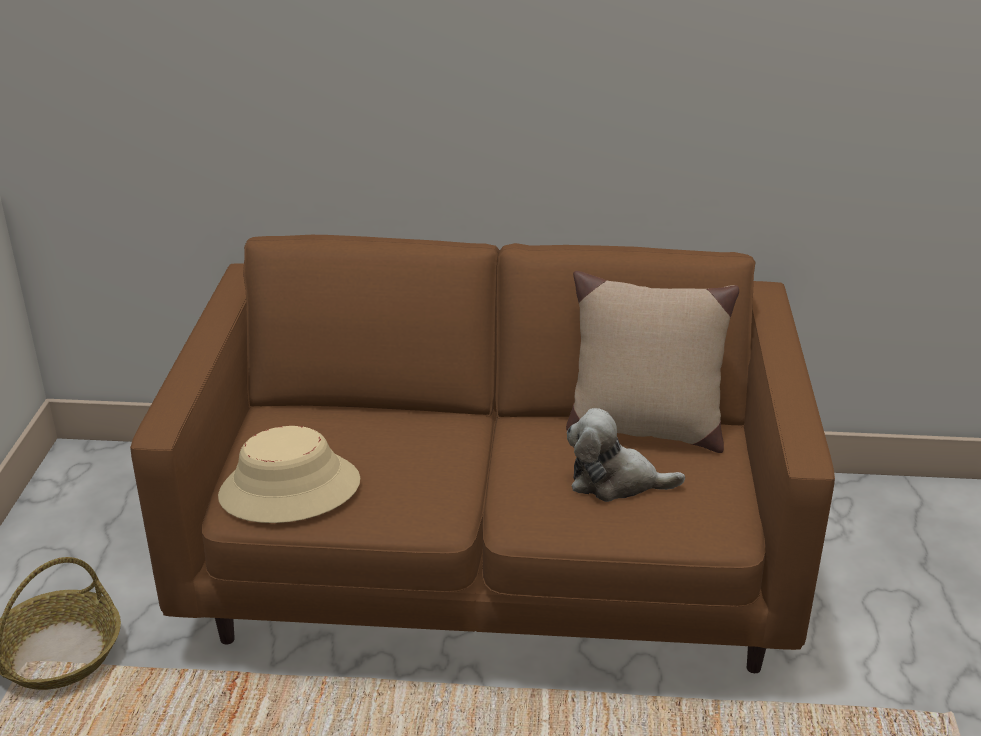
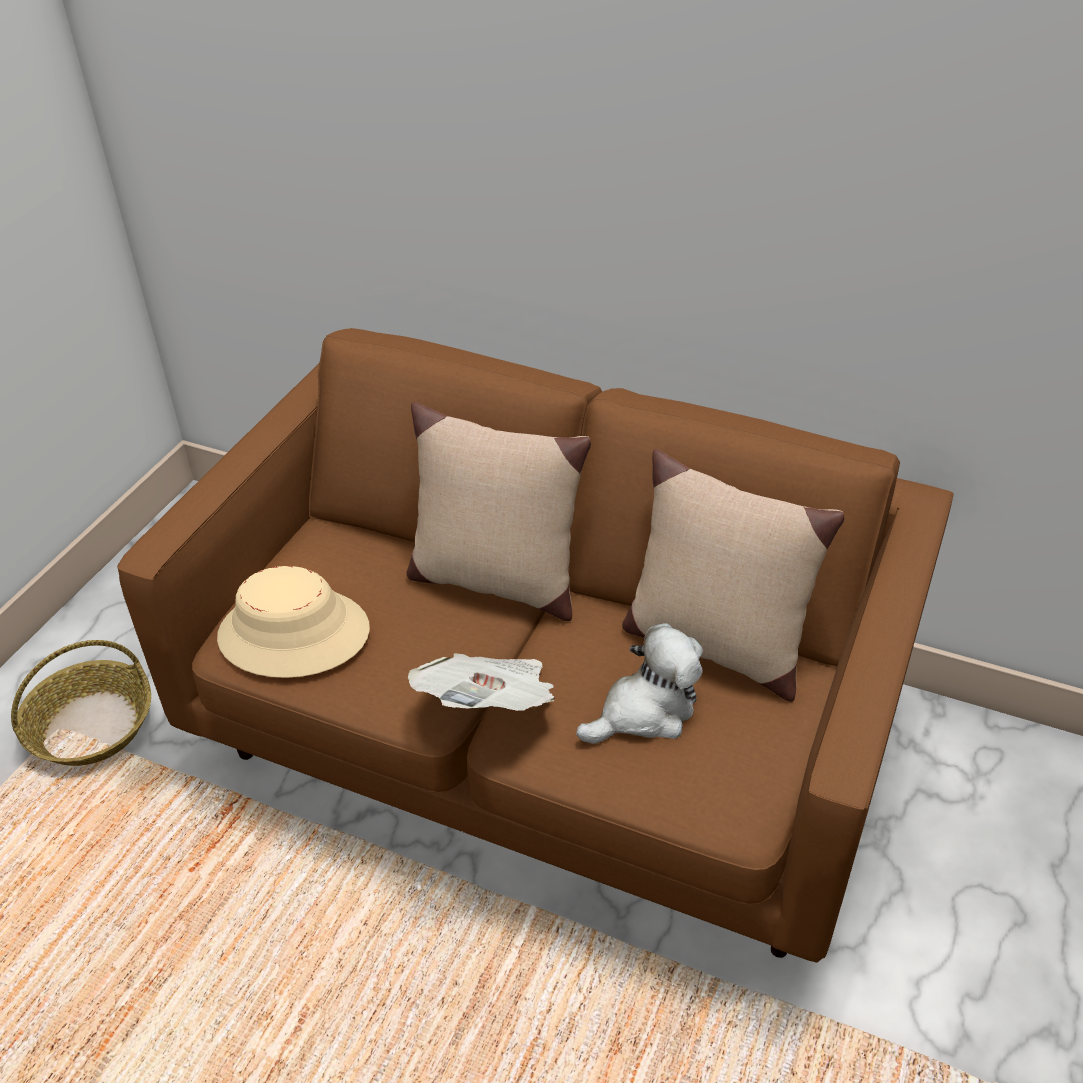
camera: 20 degrees right, 10 degrees up
plush toy [567,408,685,502] -> plush toy turned 120 degrees clockwise [576,623,703,744]
none -> beige pillow [406,402,591,621]
none -> newspaper [408,653,555,711]

